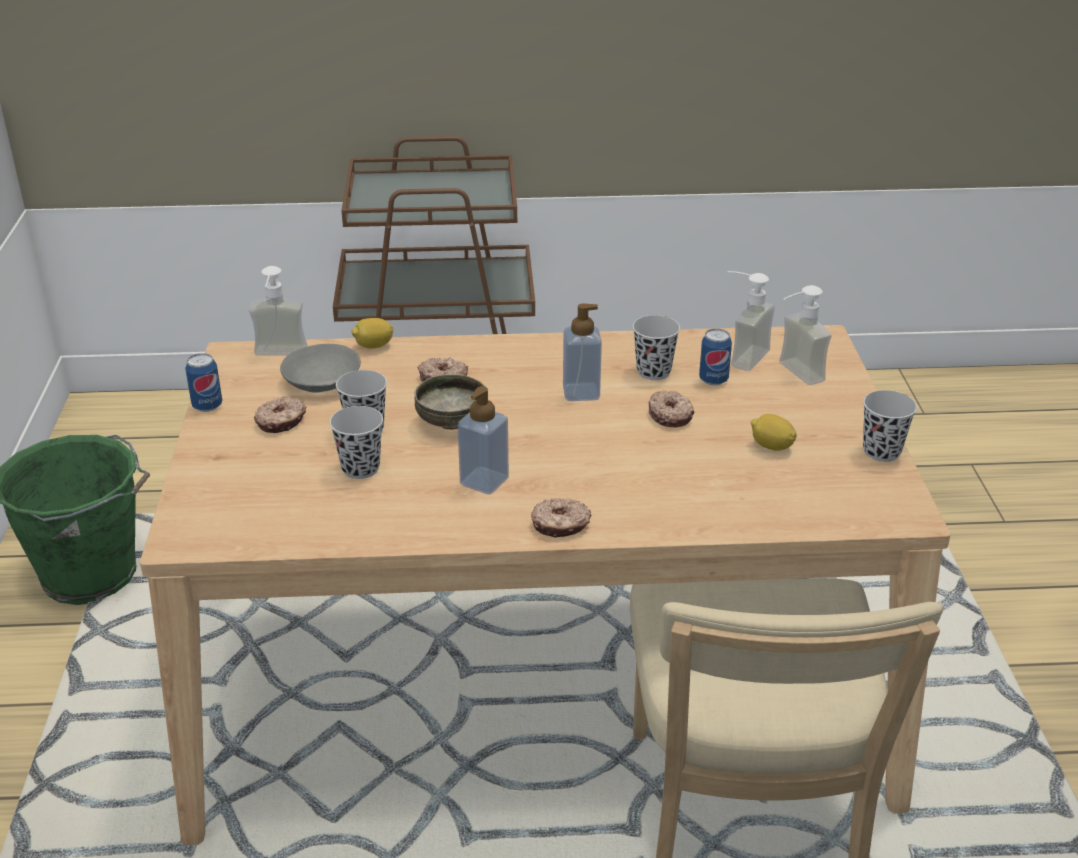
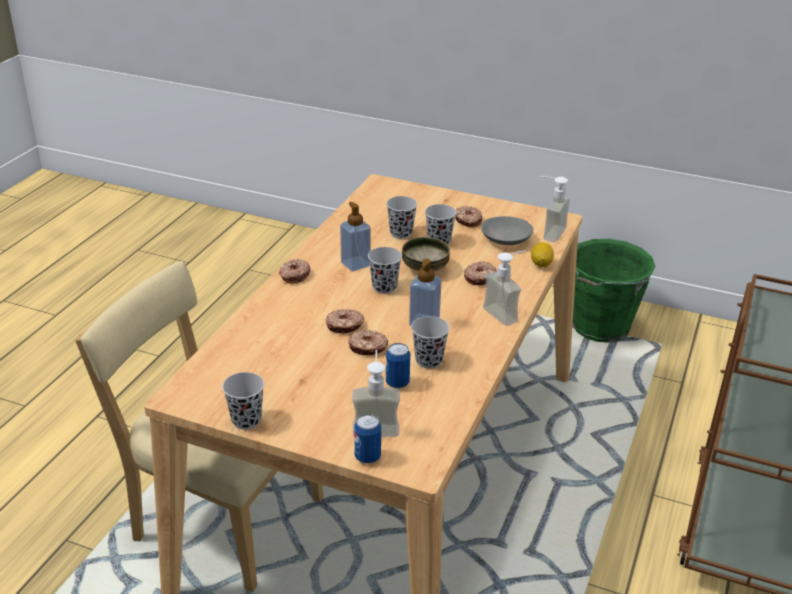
camera: 115 degrees right, 0 degrees up
can [185,353,222,412] -> can moved to [354,414,381,464]
soap dispenser [728,271,775,371] -> soap dispenser moved to [483,250,526,326]
lemon [751,414,797,451] -> none
none -> donut [326,309,364,334]
none -> black cup [368,247,402,294]

